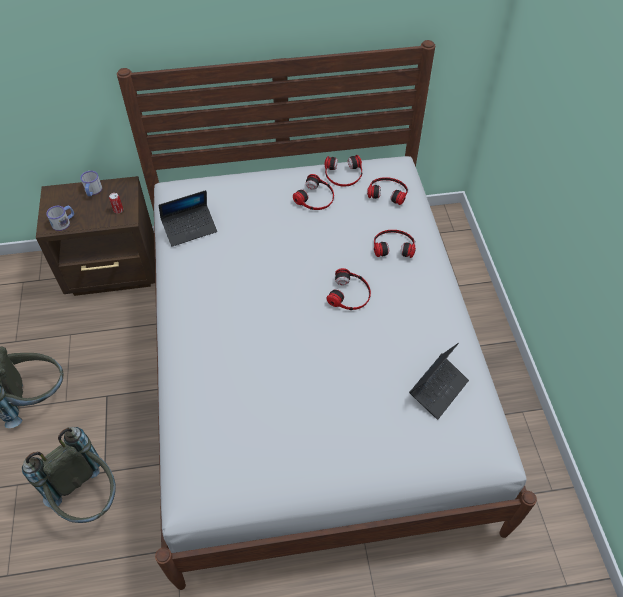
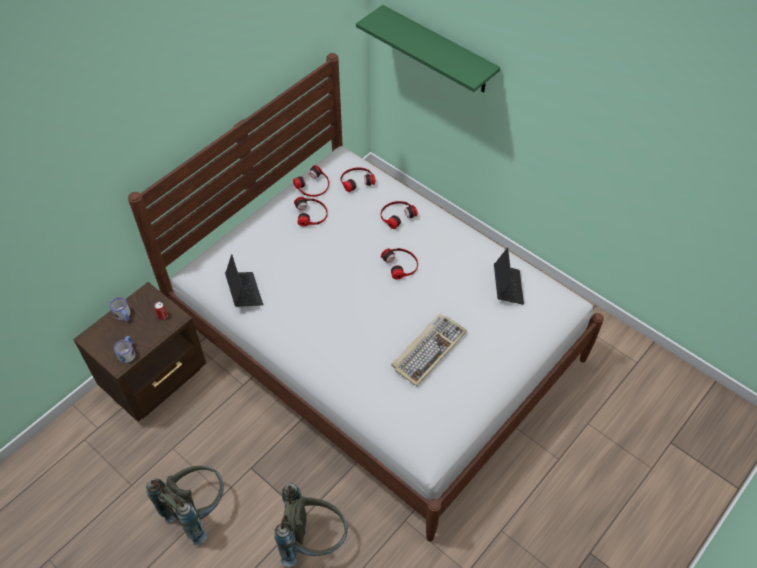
camera: 40 degrees left, 0 degrees up
laptop [158,190,217,247] -> laptop turned 45 degrees counterclockwise [225,254,263,307]
none -> green shelf [356,5,500,92]
none -> keyboard [391,314,467,386]

